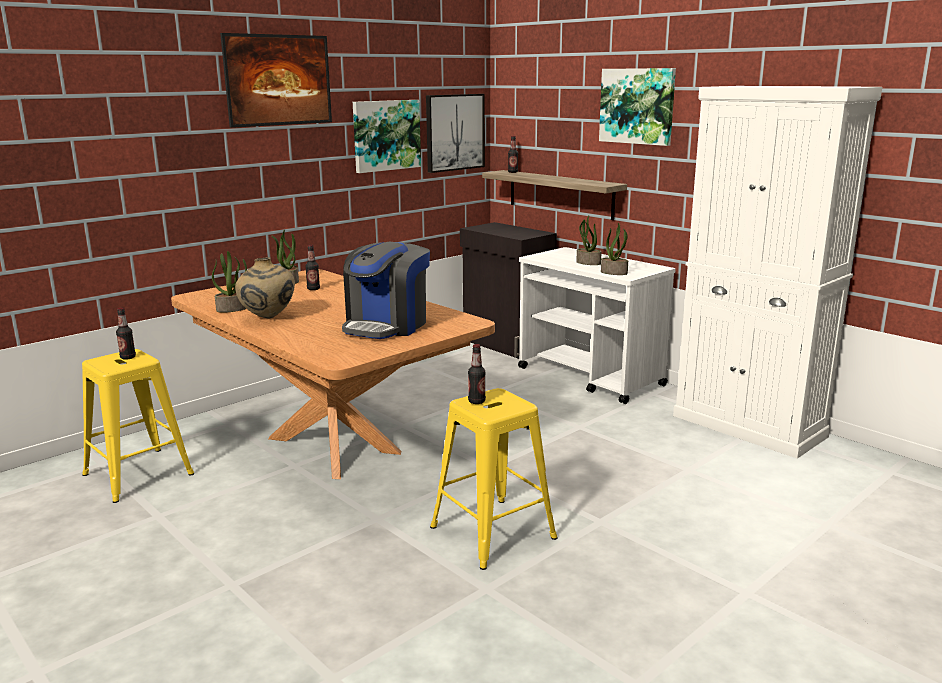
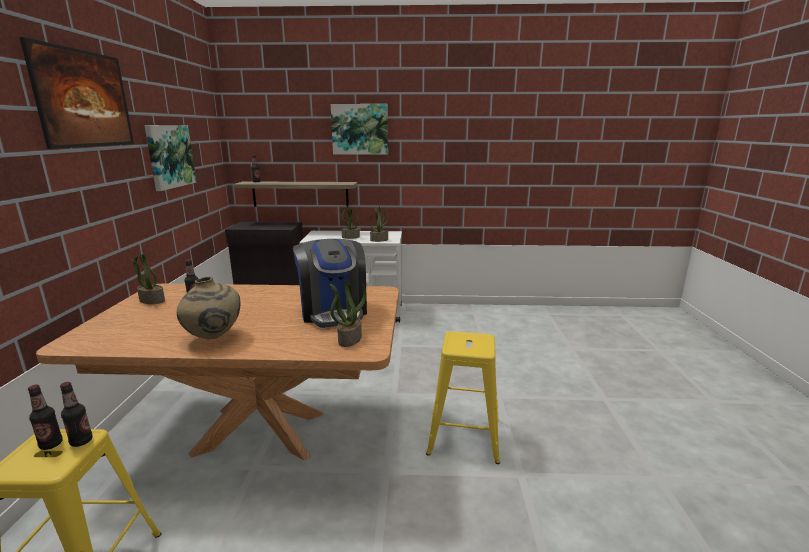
camera: 45 degrees left, 0 degrees up
potted plant [212,251,247,313] -> potted plant moved to [330,279,366,347]
picture [426,94,485,173] -> none
bottle [468,344,486,404] -> bottle moved to [60,382,93,447]
white cabinet [673,86,882,458] -> none

